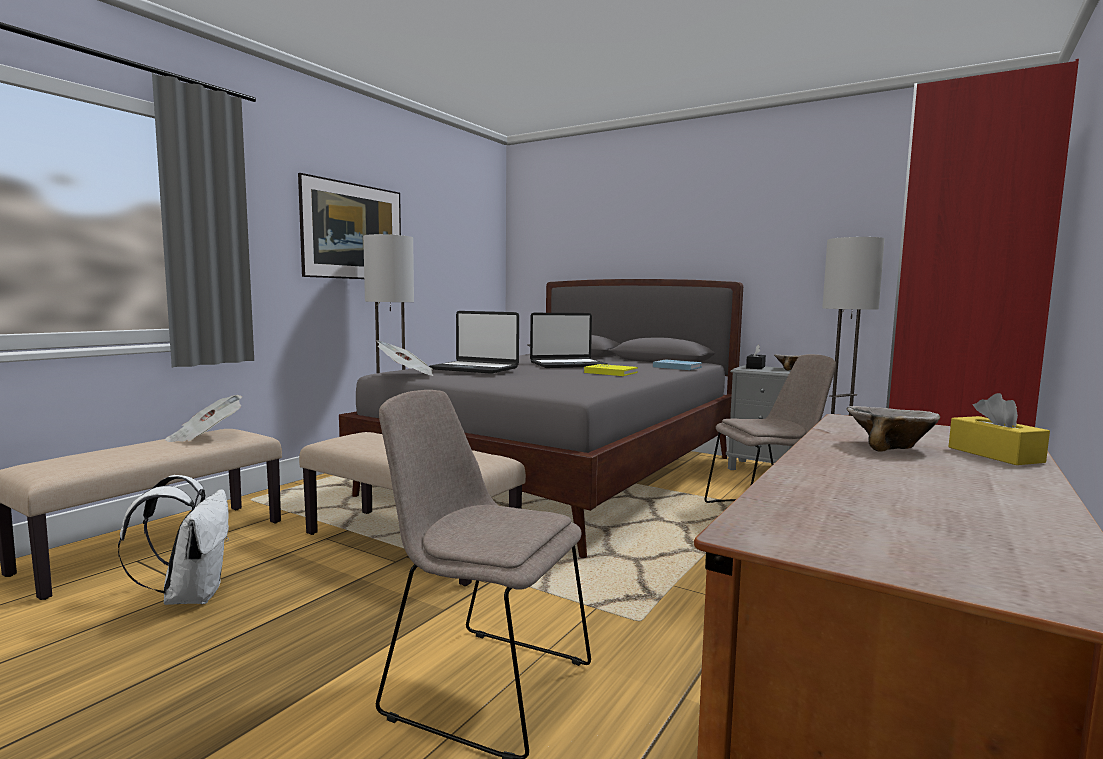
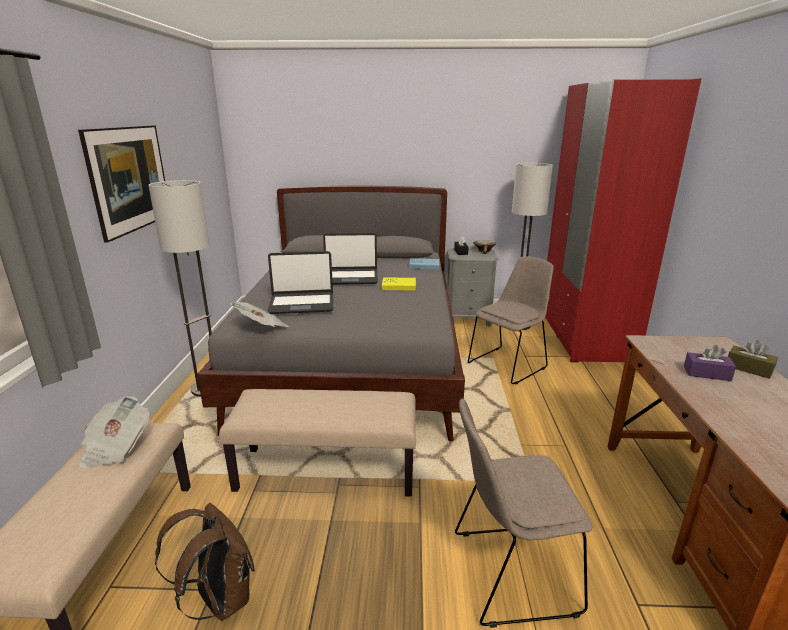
camera: 30 degrees left, 15 degrees up
white backpack [118,475,229,605] -> brown backpack [155,503,255,621]
laptop [530,313,608,368] -> laptop turned 45 degrees clockwise [323,233,378,285]
bowl [847,406,940,452] -> purple tissue box [684,345,736,381]
yellow tissue box [949,393,1050,465] -> brown tissue box [728,340,778,379]

